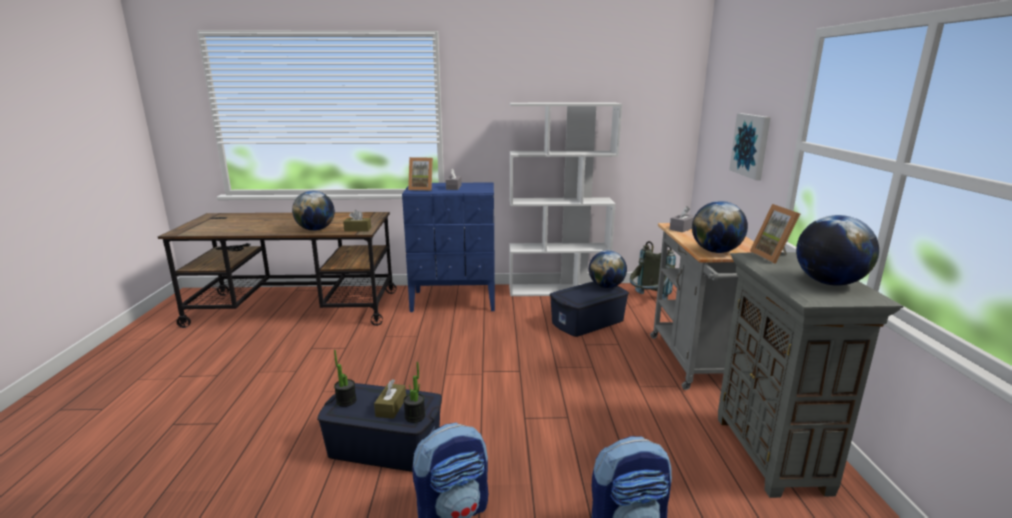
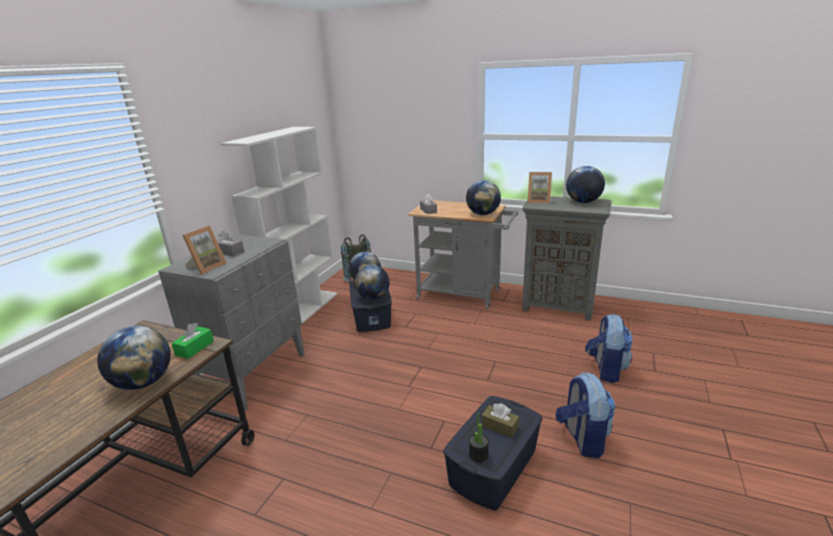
camera: 65 degrees left, 5 degrees up
brown tissue box [343,210,371,231] -> green tissue box [171,323,214,359]
blue dresser [402,183,495,312] -> grey dresser [158,234,305,411]
potted plant [403,362,425,423] -> none
picture [729,113,771,180] -> none
none -> globe [355,265,390,300]

